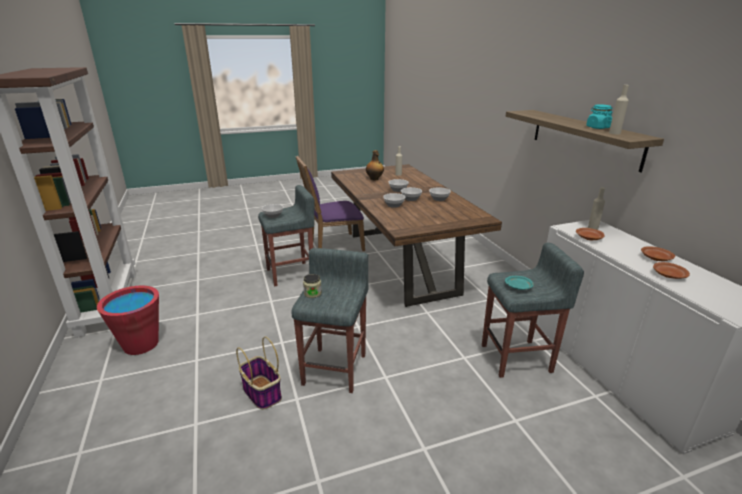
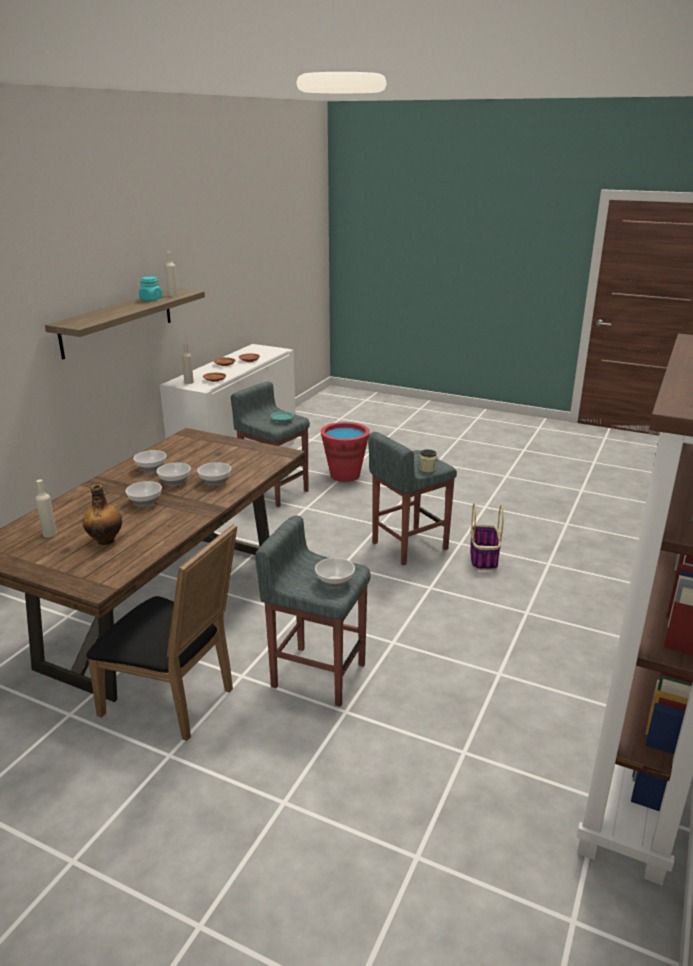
camera: 135 degrees left, 0 degrees up
red bucket [97,285,159,355] -> red bucket moved to [320,422,370,482]
purple chair [296,156,365,251] -> black chair [86,524,237,741]

